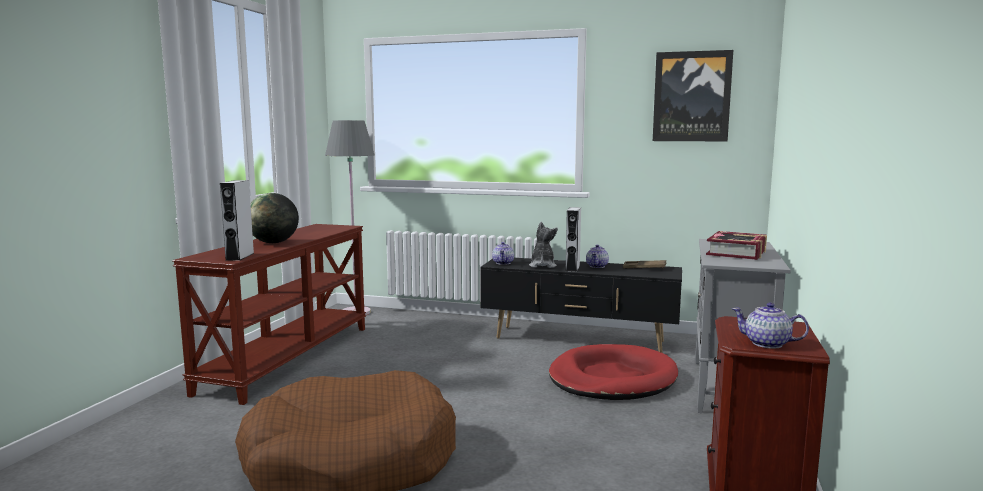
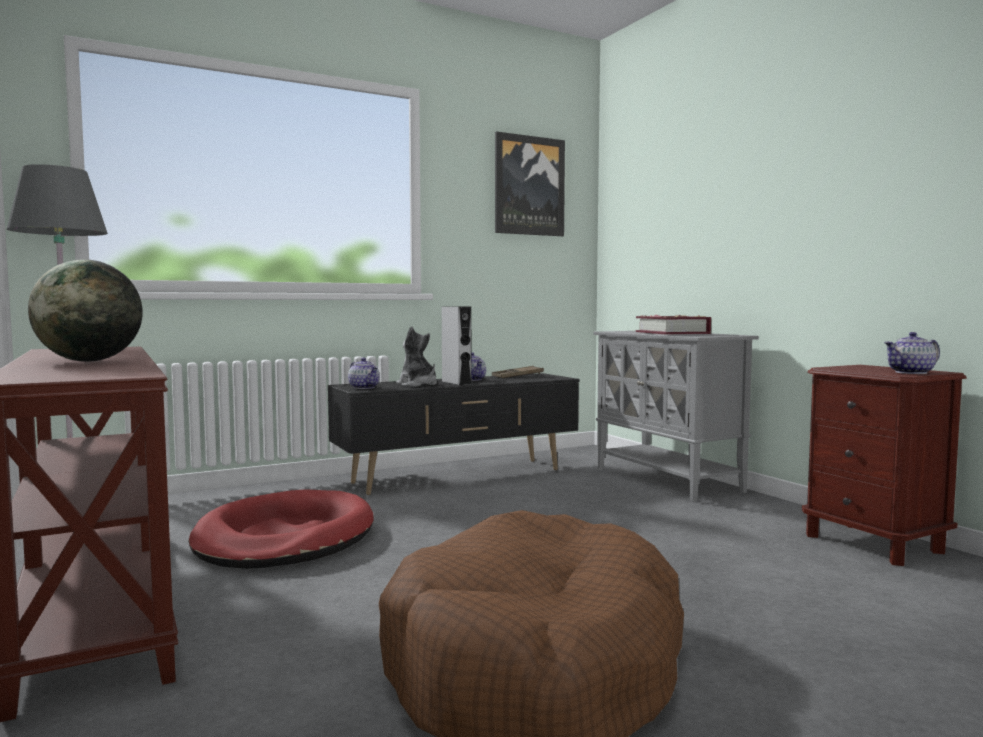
camera: 45 degrees left, 5 degrees down
grey speaker [220,180,254,260] -> none
red dog bed [549,344,678,400] -> red dog bed moved to [188,489,374,569]

